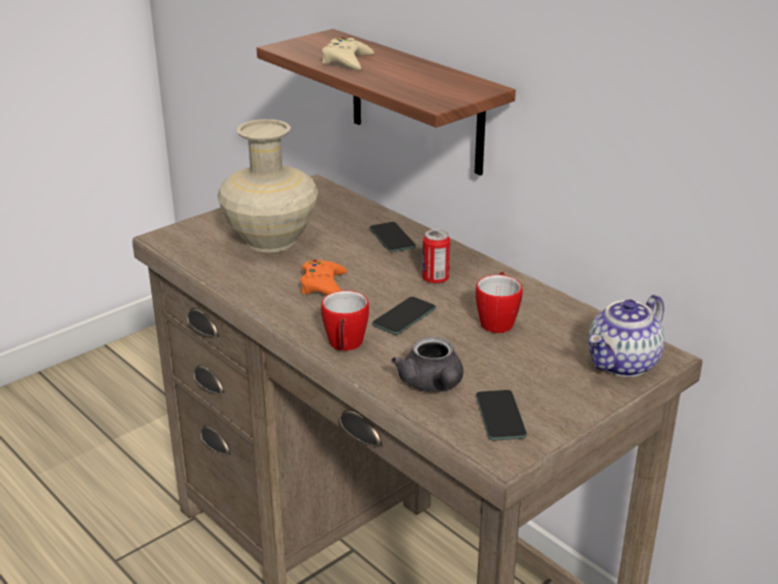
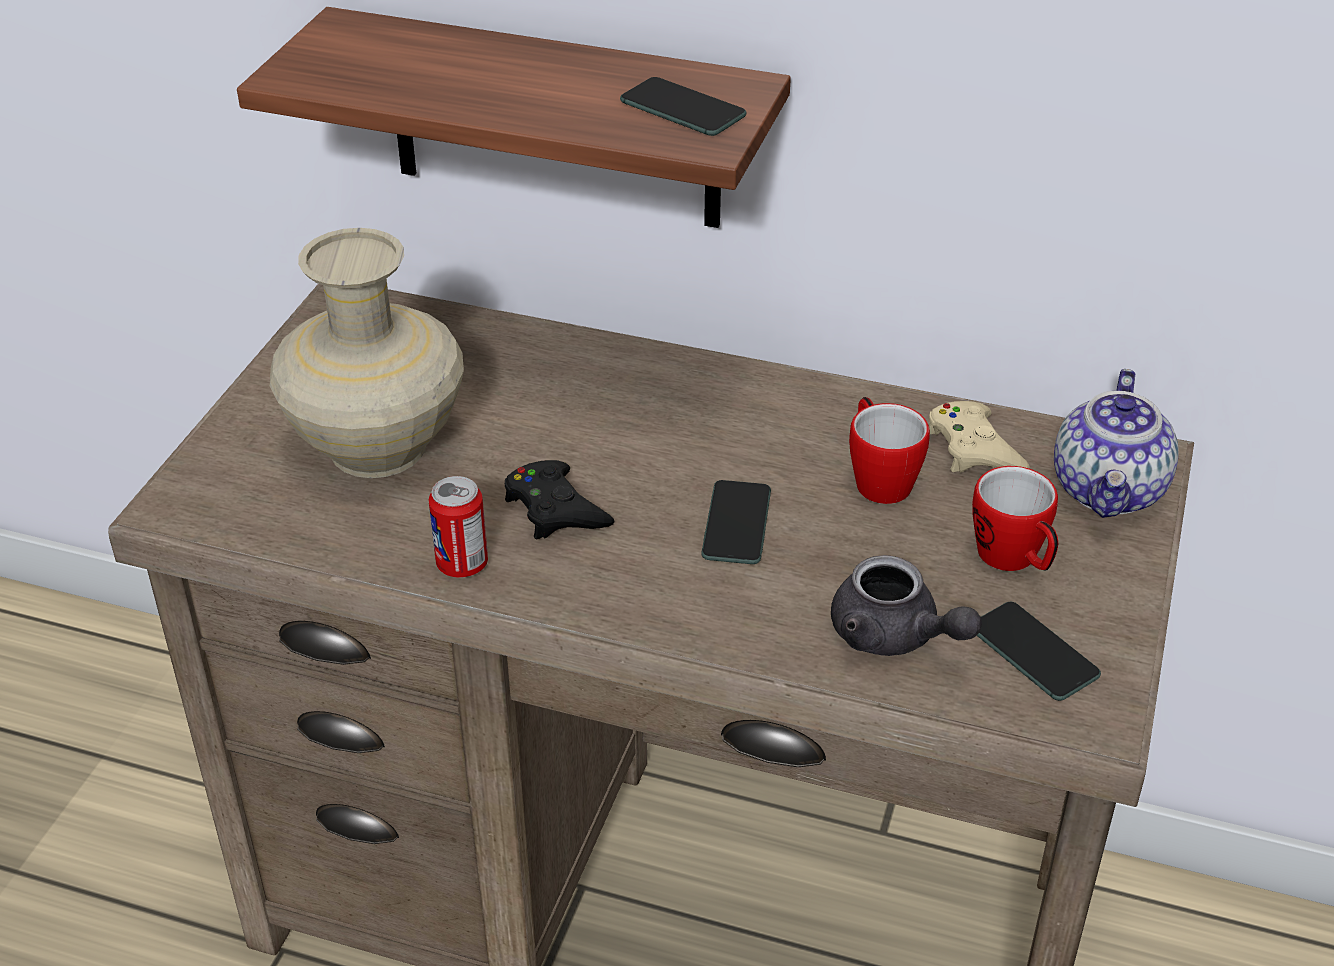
camera: 30 degrees left, 10 degrees up
orange game controller [300,260,347,295] -> black game controller [505,460,614,539]
mug [321,291,369,351] -> mug moved to [972,466,1058,571]
beige game controller [322,37,374,70] -> beige game controller moved to [929,401,1030,473]
phone [369,222,416,252] -> phone moved to [620,77,746,136]
can [422,229,450,284] -> can moved to [429,476,488,578]

